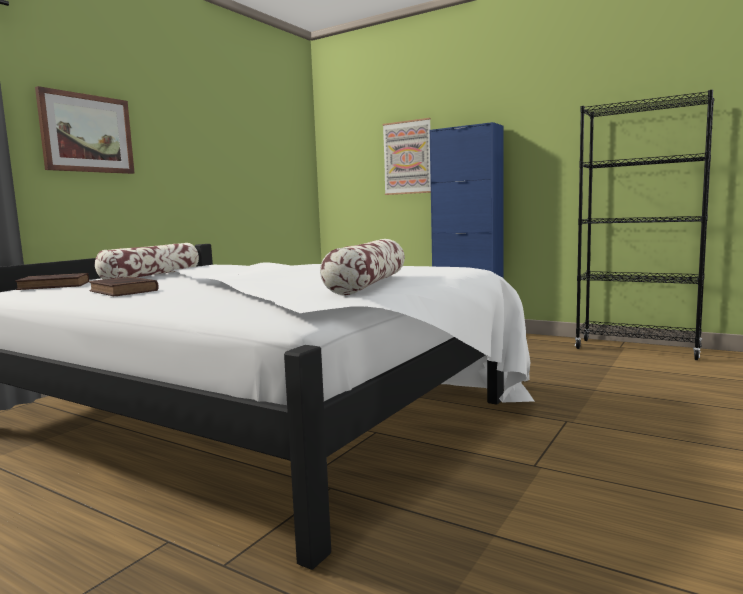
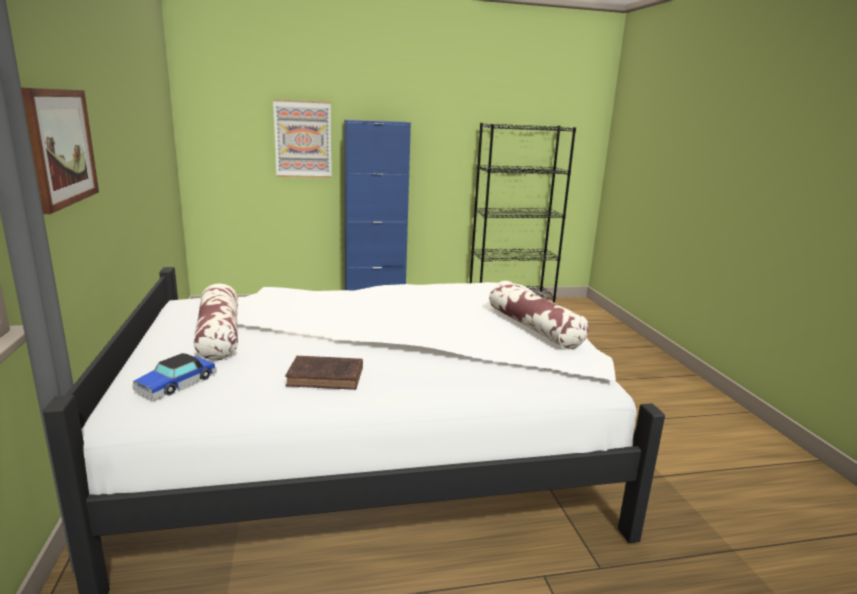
camera: 45 degrees left, 10 degrees up
brown book [15,273,89,290] -> toy car [132,353,217,399]

